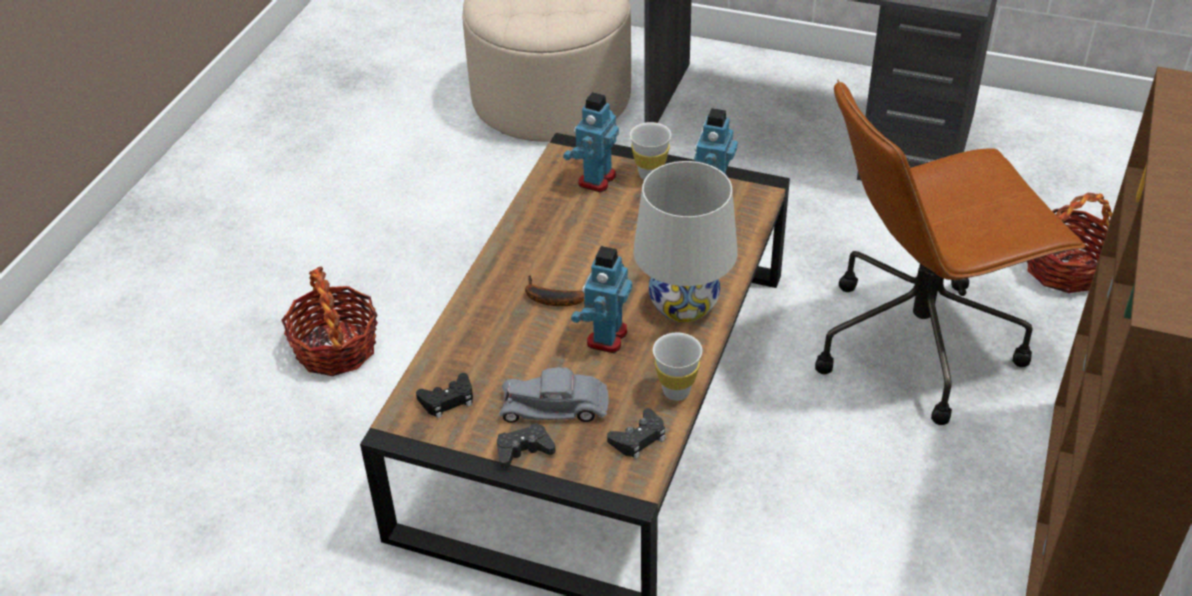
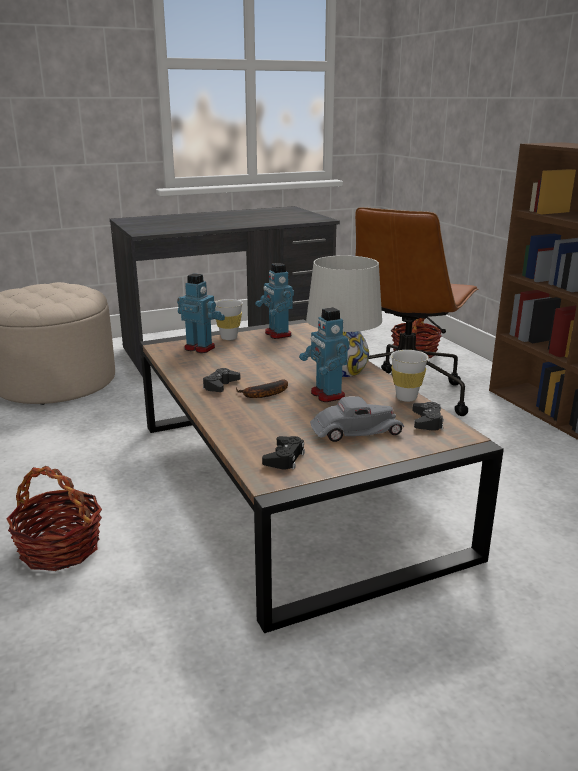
camera: 45 degrees left, 20 degrees down
black game controller [497,423,555,468] -> black game controller moved to [203,368,241,392]
grey toy car [499,367,608,423] -> grey toy car turned 150 degrees counterclockwise [310,396,404,442]
toy robot [563,92,619,193] -> toy robot turned 135 degrees clockwise [177,273,225,353]

